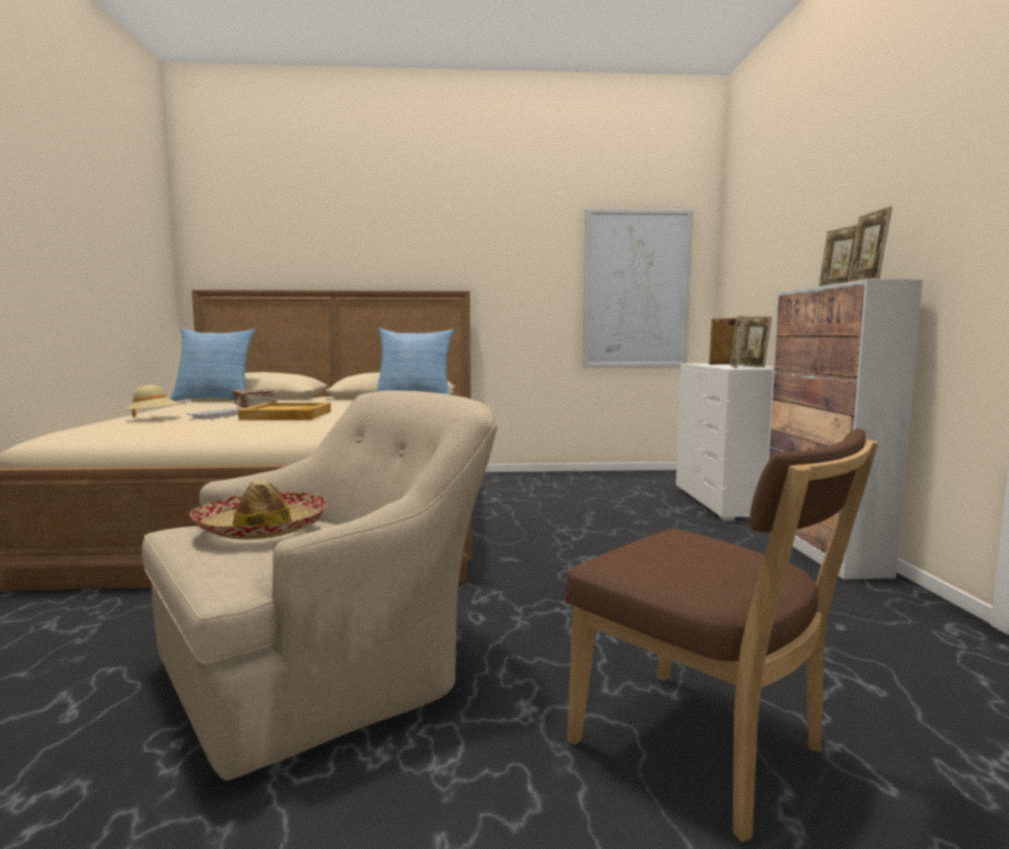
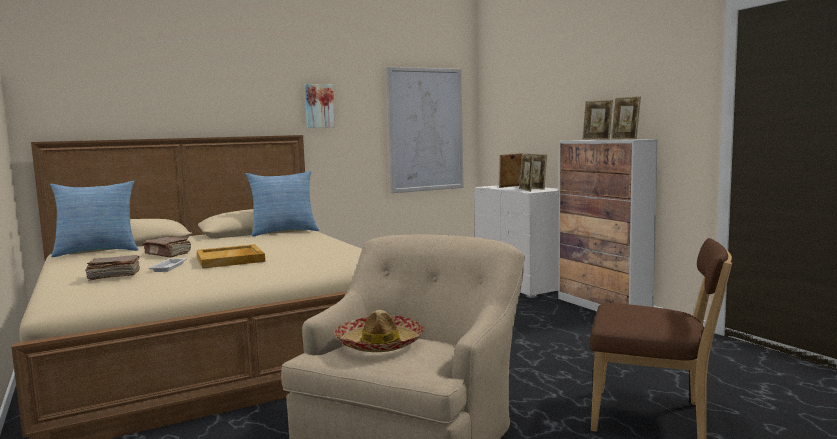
camera: 25 degrees left, 0 degrees up
beige hat [124,385,180,418] -> brown book [85,255,140,281]
none -> picture [305,84,335,128]

